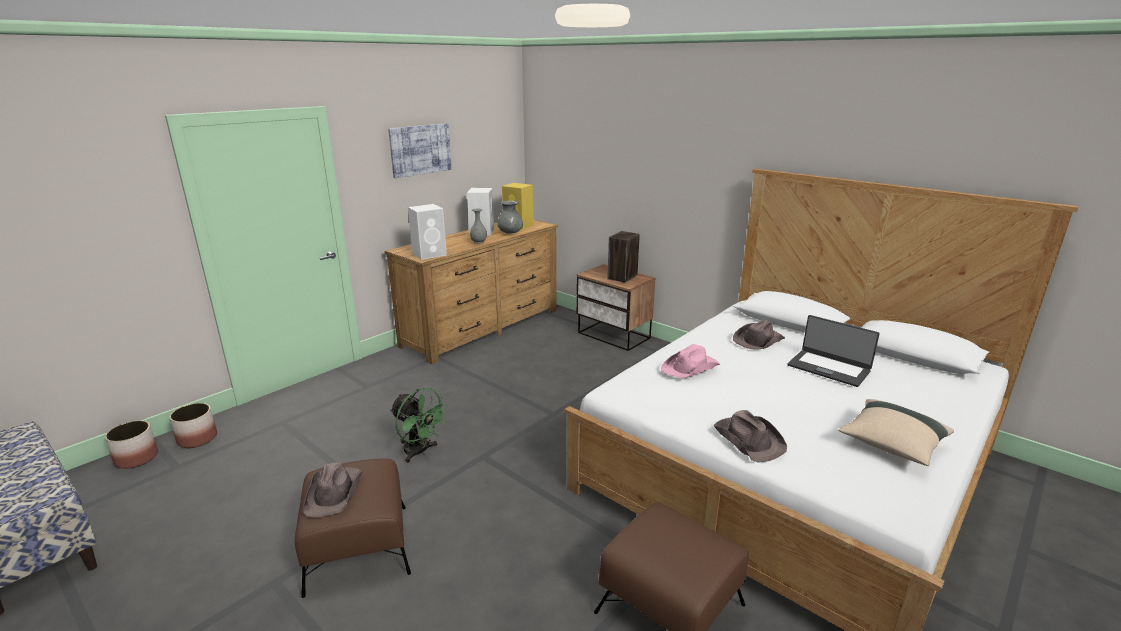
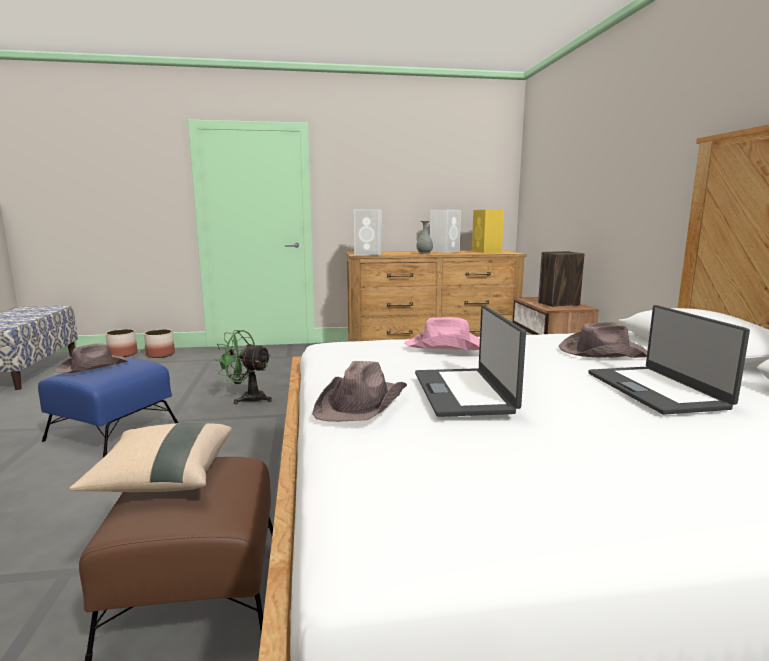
camera: 40 degrees right, 10 degrees down
brown ottoman [295,459,411,598] -> blue ottoman [38,358,178,458]
picture [388,123,452,178] -> none
green fan [390,387,449,463] -> green fan turned 120 degrees clockwise [215,330,272,404]
grey vase [498,200,523,234] -> none
beige pillow [838,399,954,466] -> beige pillow moved to [70,423,232,492]
none -> laptop [415,305,526,417]

